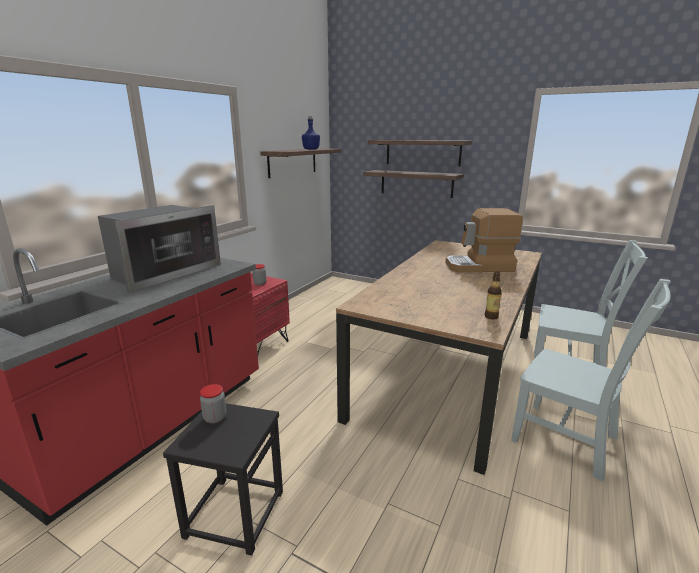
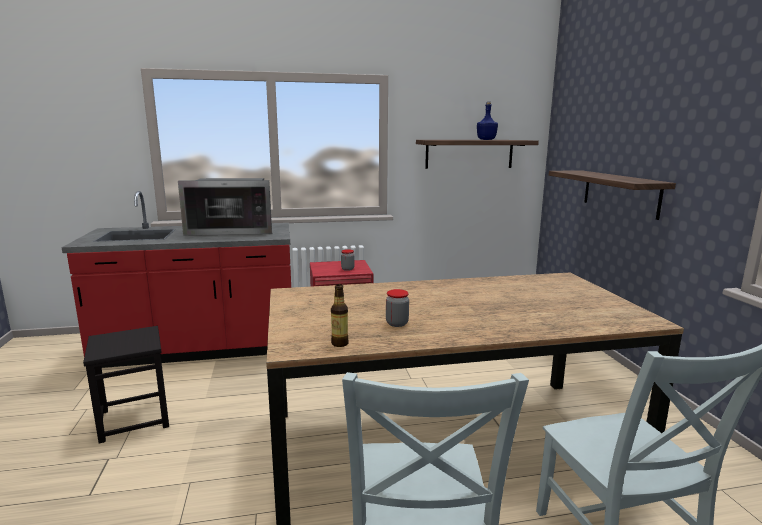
camera: 50 degrees right, 5 degrees down
jar [200,384,226,423] -> jar moved to [386,289,409,327]
shelf [368,140,472,166] -> none
coffee machine [445,208,523,272] -> none

